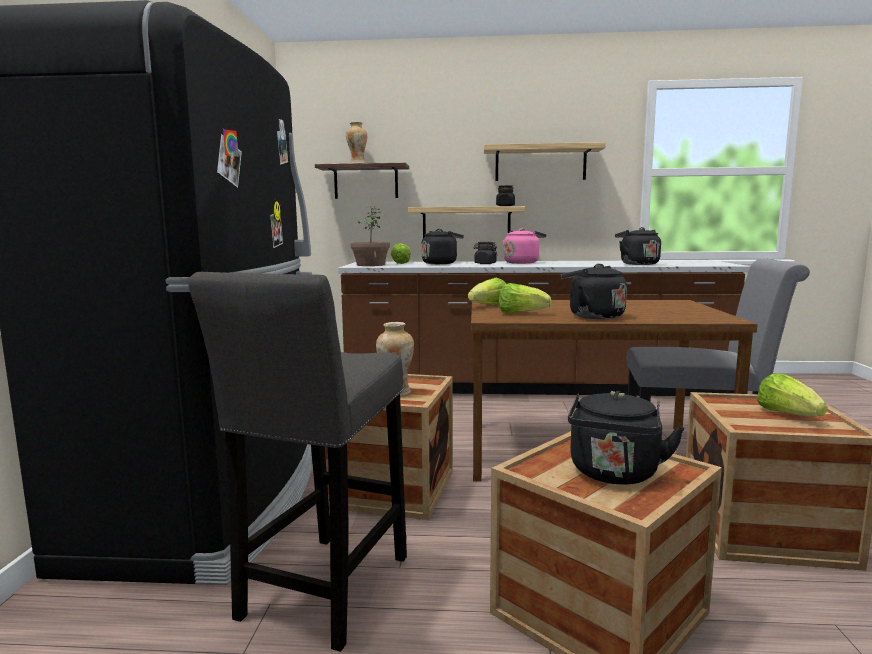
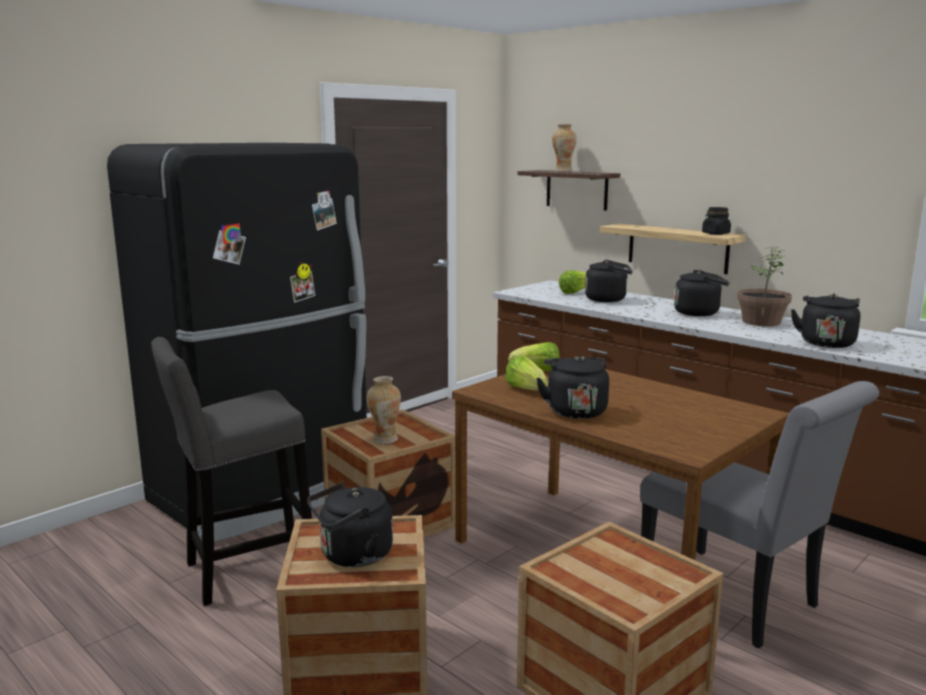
camera: 40 degrees right, 5 degrees up
potted plant [350,206,390,266] -> potted plant moved to [737,247,792,326]
black jar [473,242,497,264] -> none
shelf [484,142,606,181] -> none
pink kettle [503,228,546,264] -> black kettle [674,270,730,316]
lettuce [757,373,827,417] -> none

